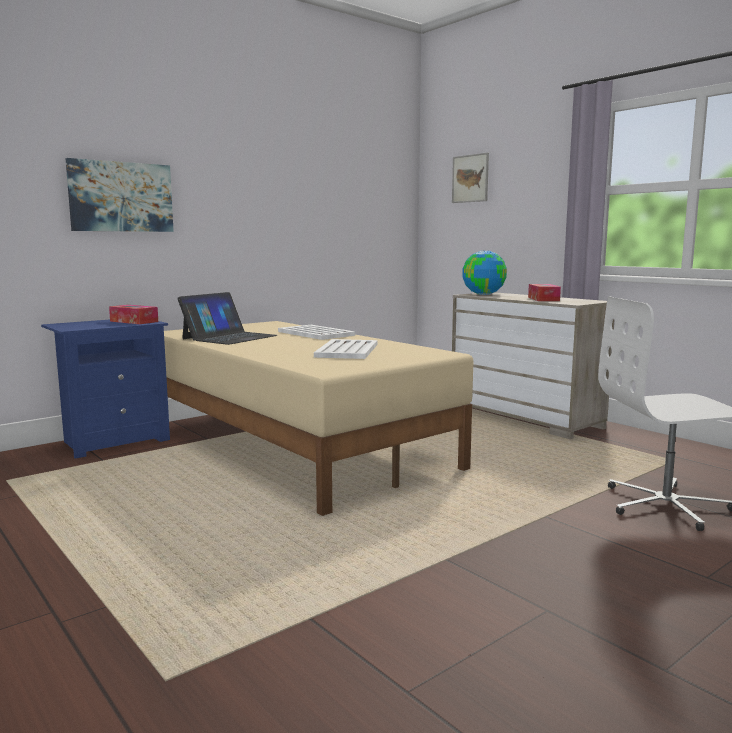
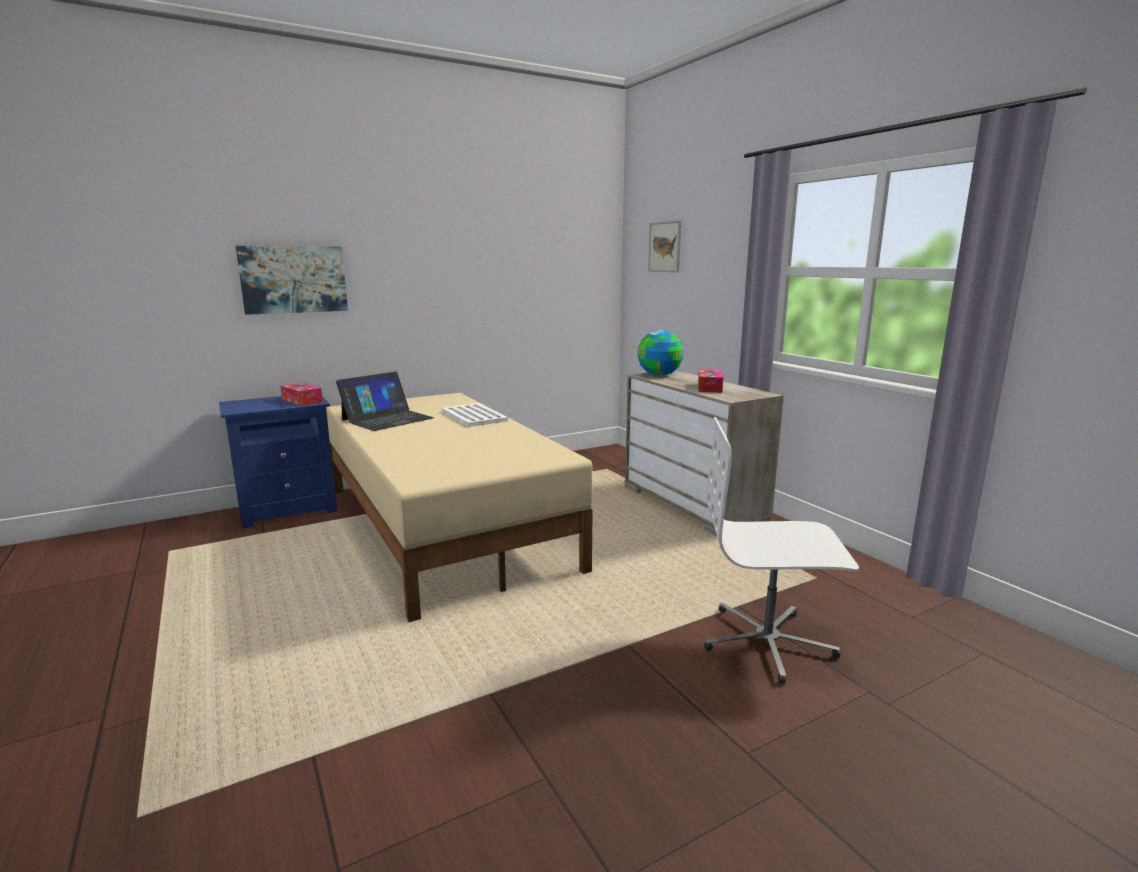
camera: 10 degrees right, 5 degrees up
white tray [314,339,377,359] -> none

